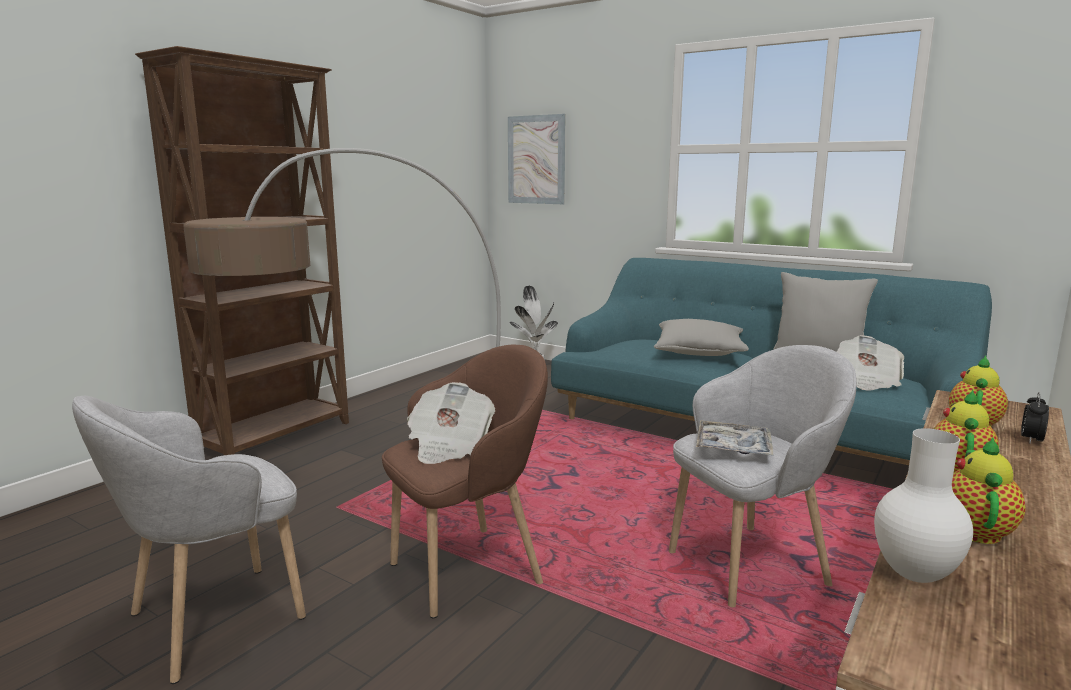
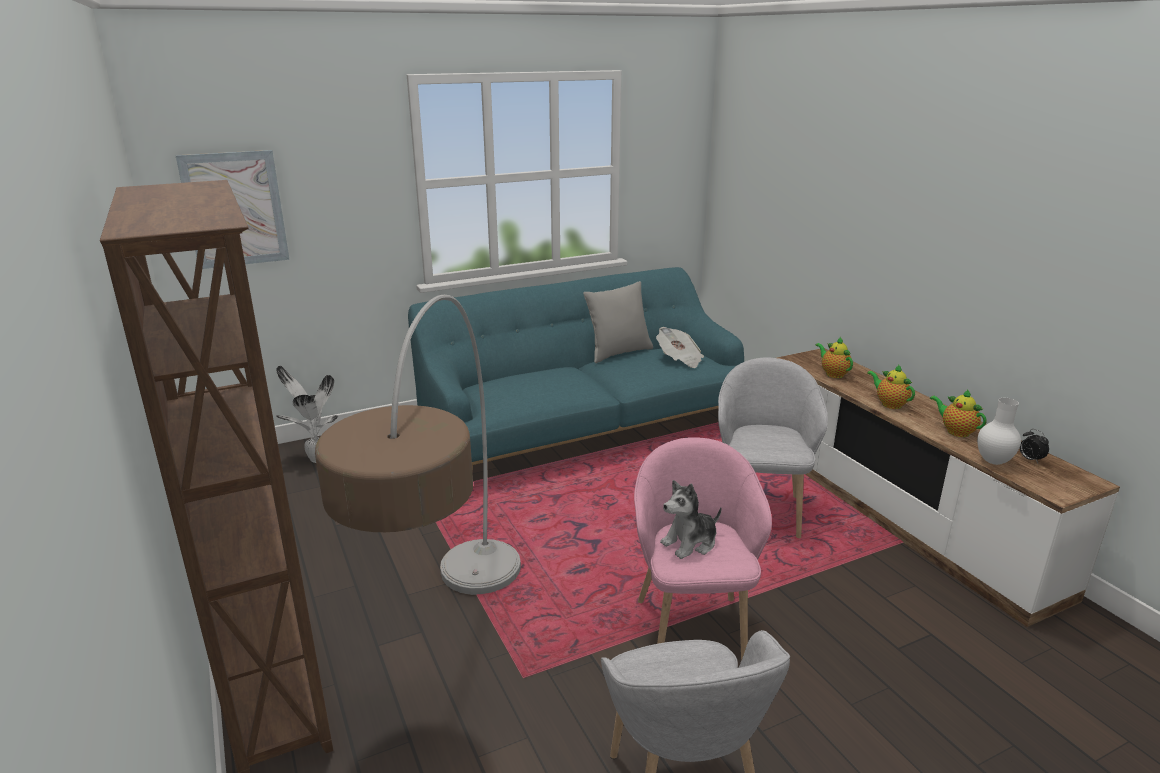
camera: 60 degrees left, 10 degrees up
brown armchair [382,345,548,618] -> pink armchair [634,437,772,661]
newspaper [407,382,495,464] -> plush toy [660,480,722,559]
grey pillow [654,319,749,356] -> none
tray [696,420,774,456] -> none
alarm clock [1021,392,1049,443] -> alarm clock moved to [1020,429,1049,463]

